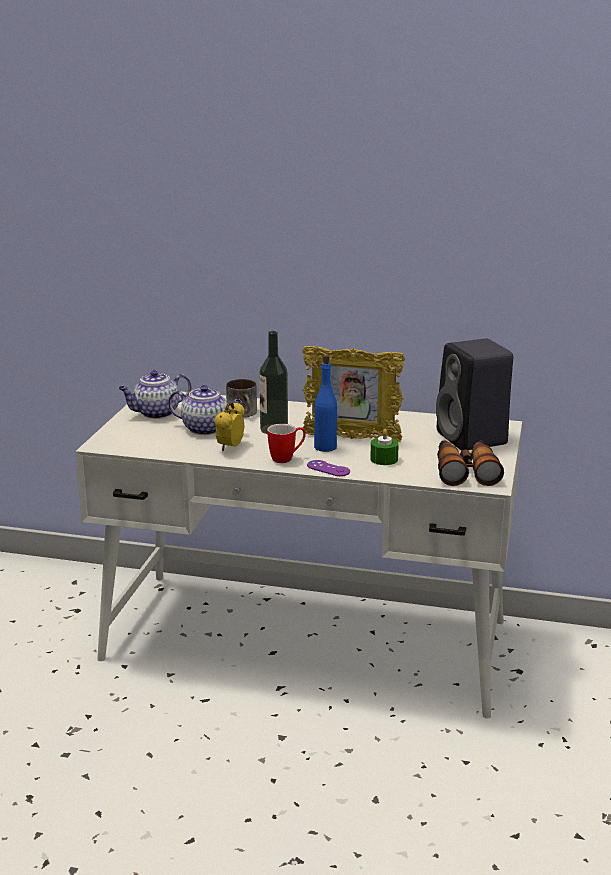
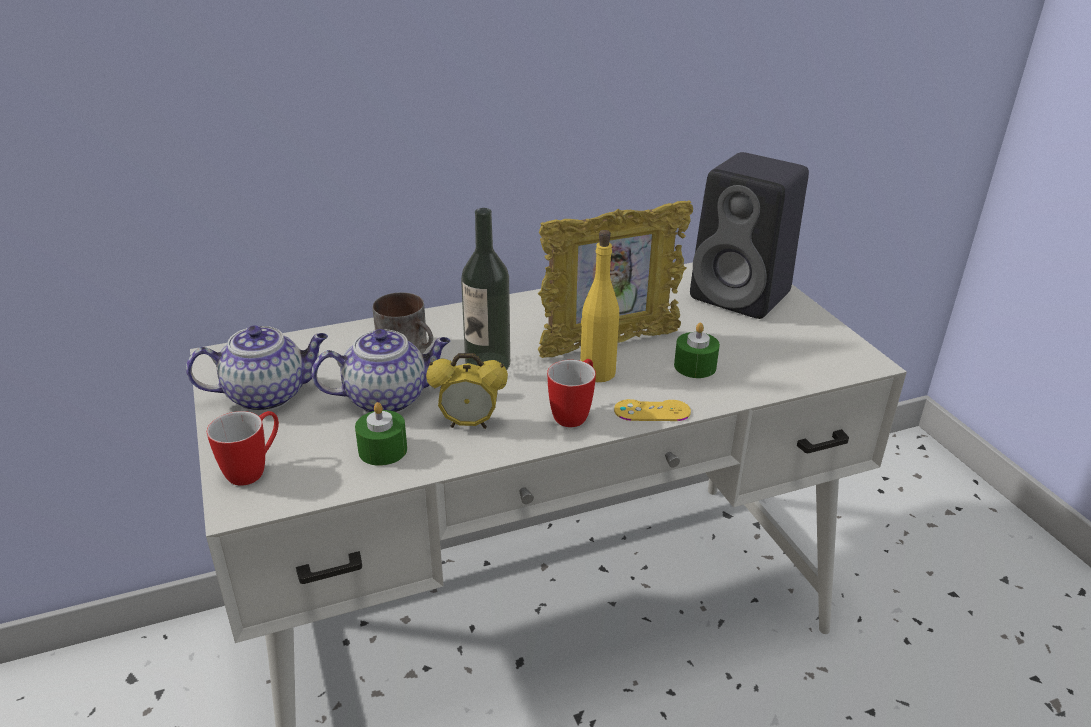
camera: 35 degrees left, 10 degrees up
teapot [118,370,192,419] -> teapot turned 135 degrees counterclockwise [186,325,328,412]
alarm clock [214,402,245,451] -> alarm clock turned 75 degrees counterclockwise [426,353,508,429]
purple game controller [307,460,350,476] -> yellow game controller [614,399,691,421]
blue bottle [314,354,337,452] -> yellow bottle [580,230,619,382]
binoculars [437,440,504,486] -> none
none -> mug [207,411,279,486]
none -> green candle [355,402,407,466]

